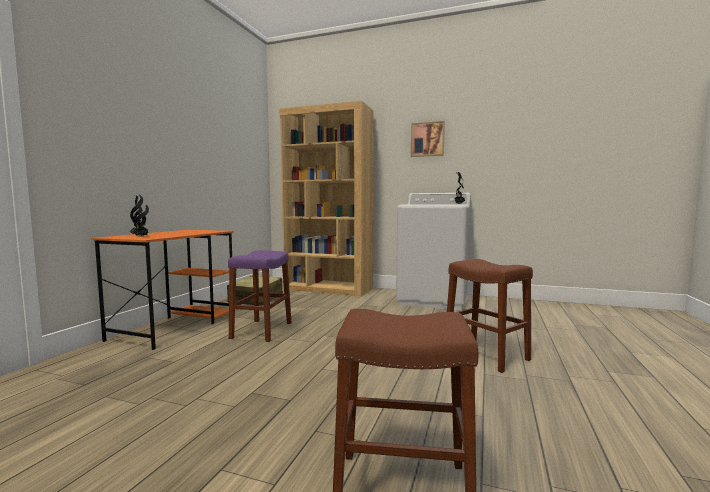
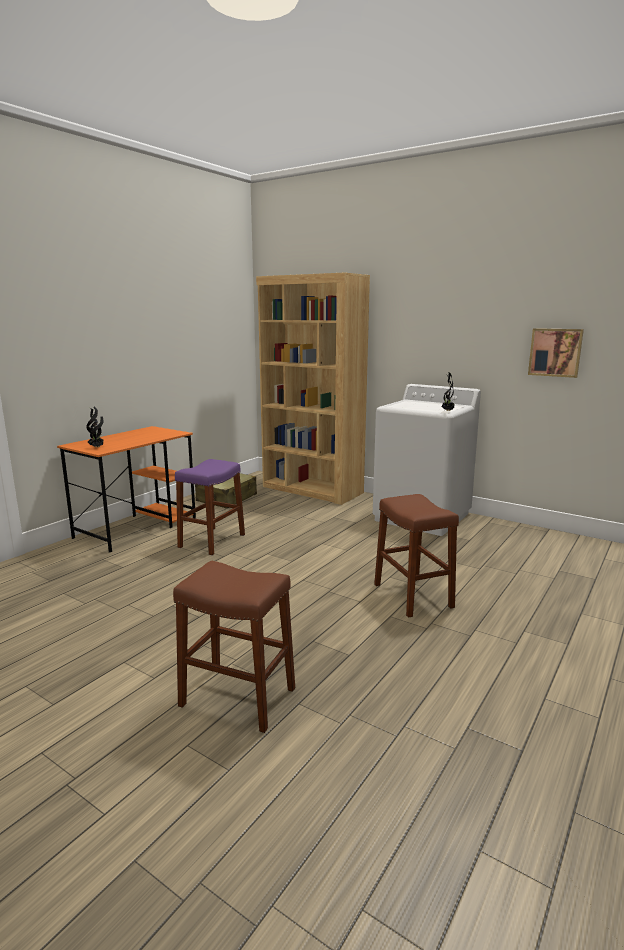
camera: 15 degrees right, 10 degrees up
picture [411,121,445,157] -> picture moved to [528,328,584,378]

